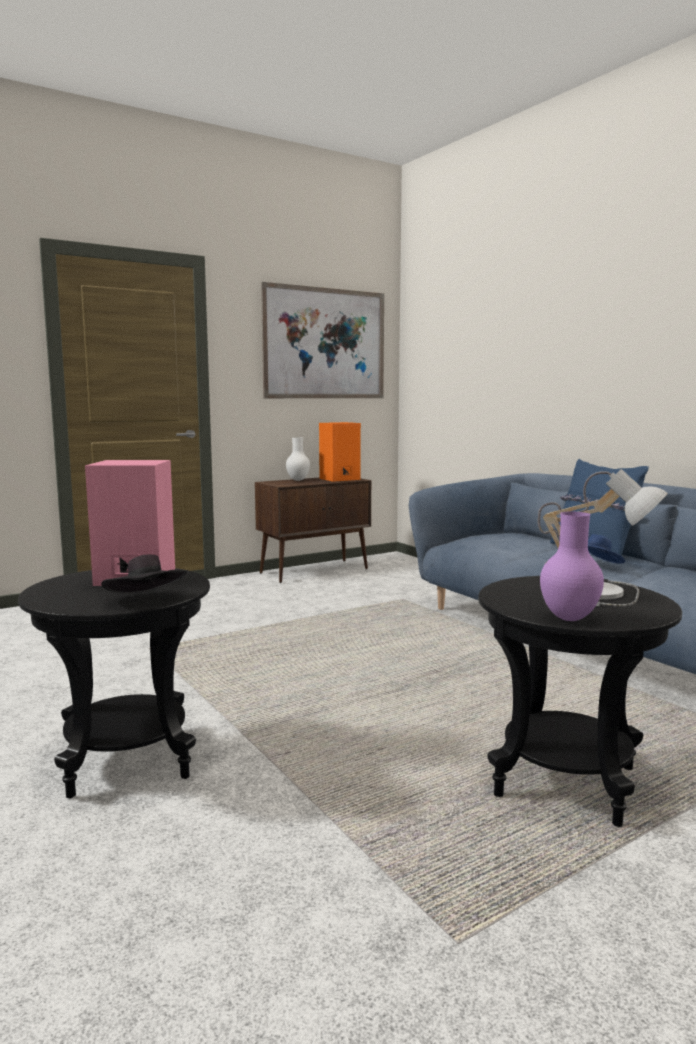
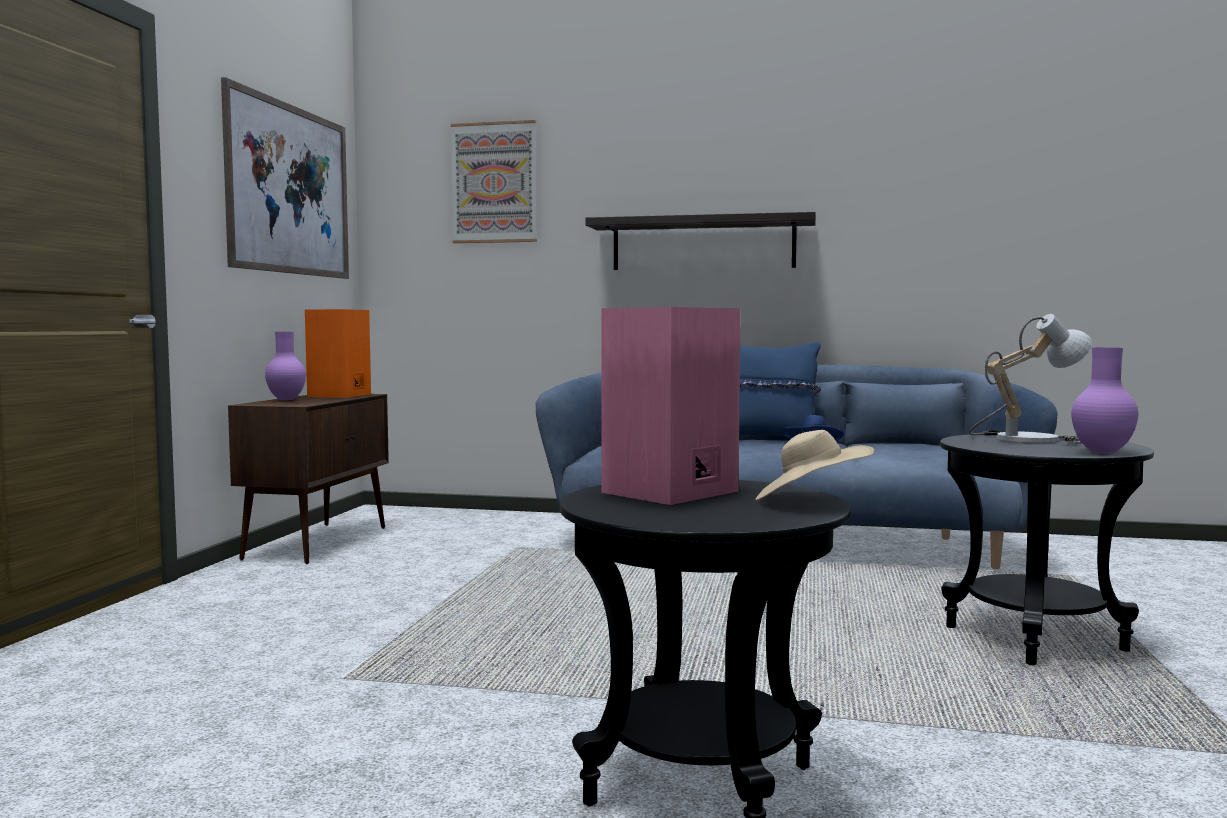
camera: 45 degrees left, 5 degrees down
black hat [101,555,187,594] -> beige hat [756,430,875,501]
white vase [286,437,310,481] -> purple vase [265,332,306,400]
none -> picture [451,120,537,243]
none -> shelf [585,212,816,270]

